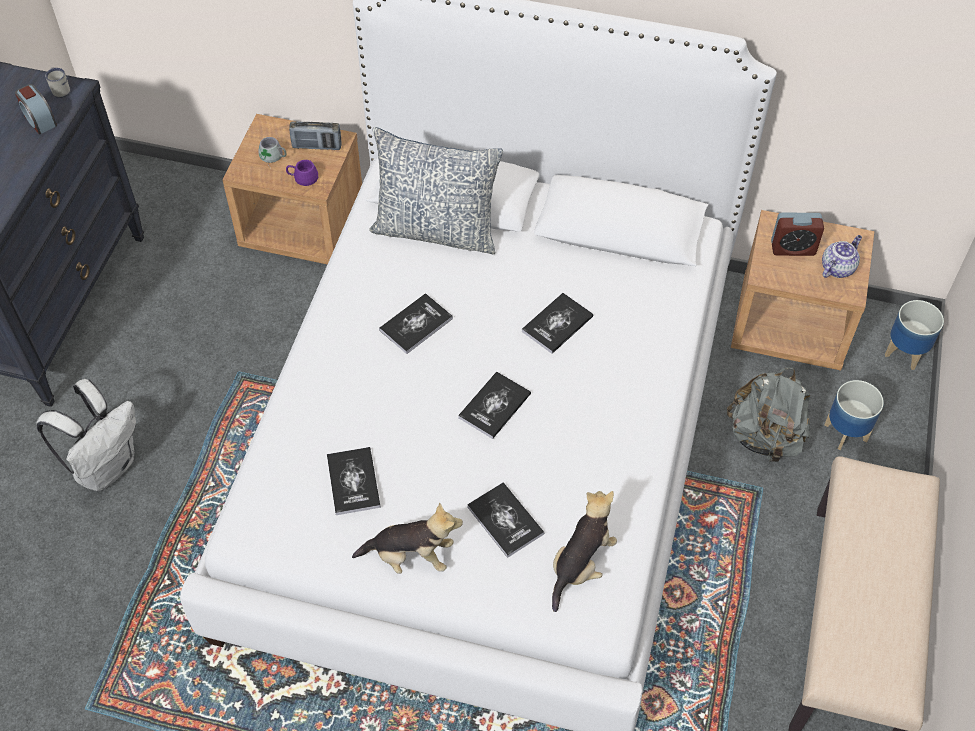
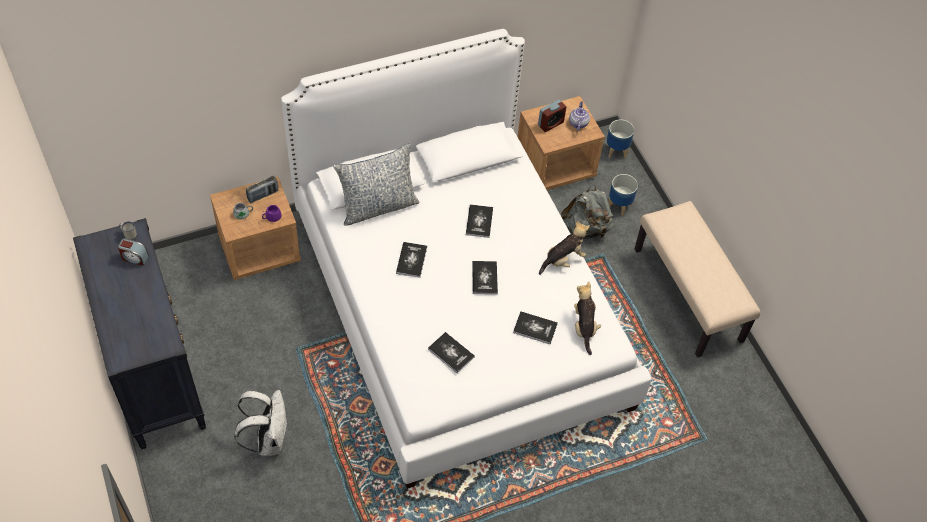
camera: 40 degrees left, 0 degrees up
plush toy [352,503,463,574] -> plush toy moved to [539,221,590,275]

